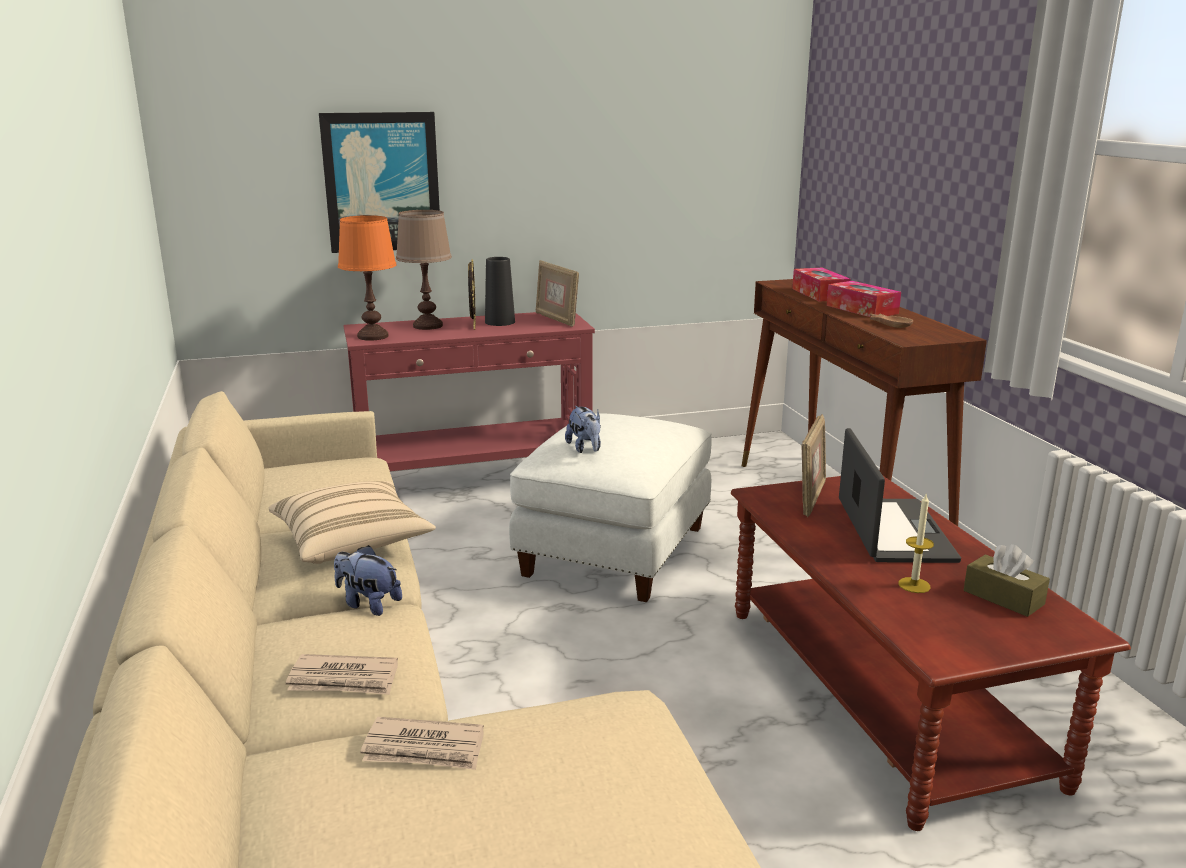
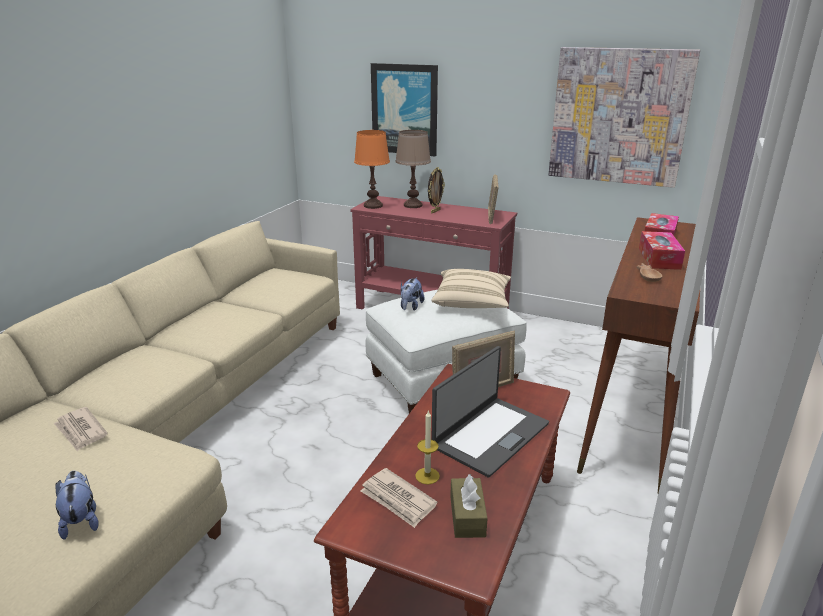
camera: 40 degrees right, 5 degrees up
beige pillow [269,481,436,564] -> beige pillow moved to [431,269,511,308]
newspaper [286,654,398,695] -> newspaper moved to [360,468,437,528]
plush toy [334,545,402,616] -> plush toy moved to [56,471,99,540]
black vase [485,257,515,326] -> none
none -> picture [548,47,700,188]

